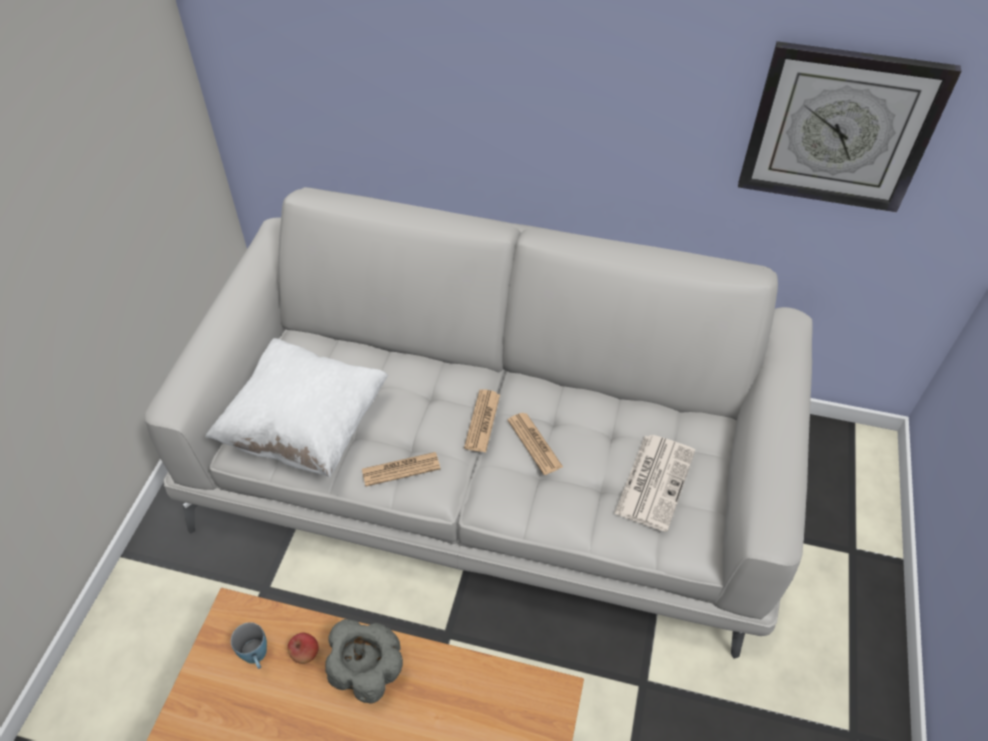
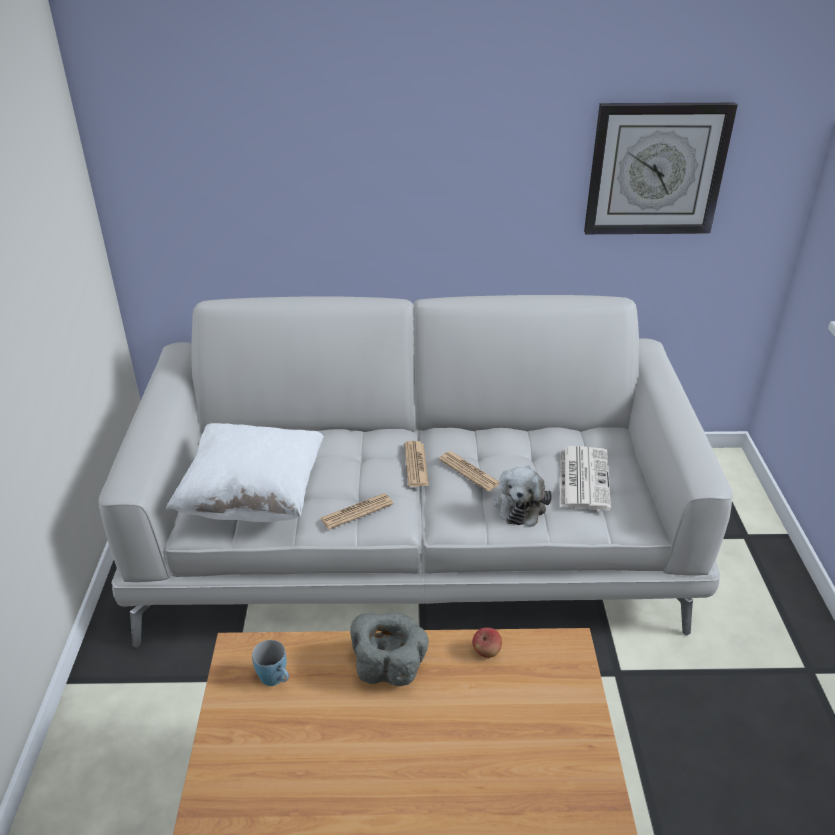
camera: 15 degrees left, 15 degrees down
apple [288,633,319,664] -> apple moved to [472,627,502,658]
none -> plush toy [493,465,552,527]

